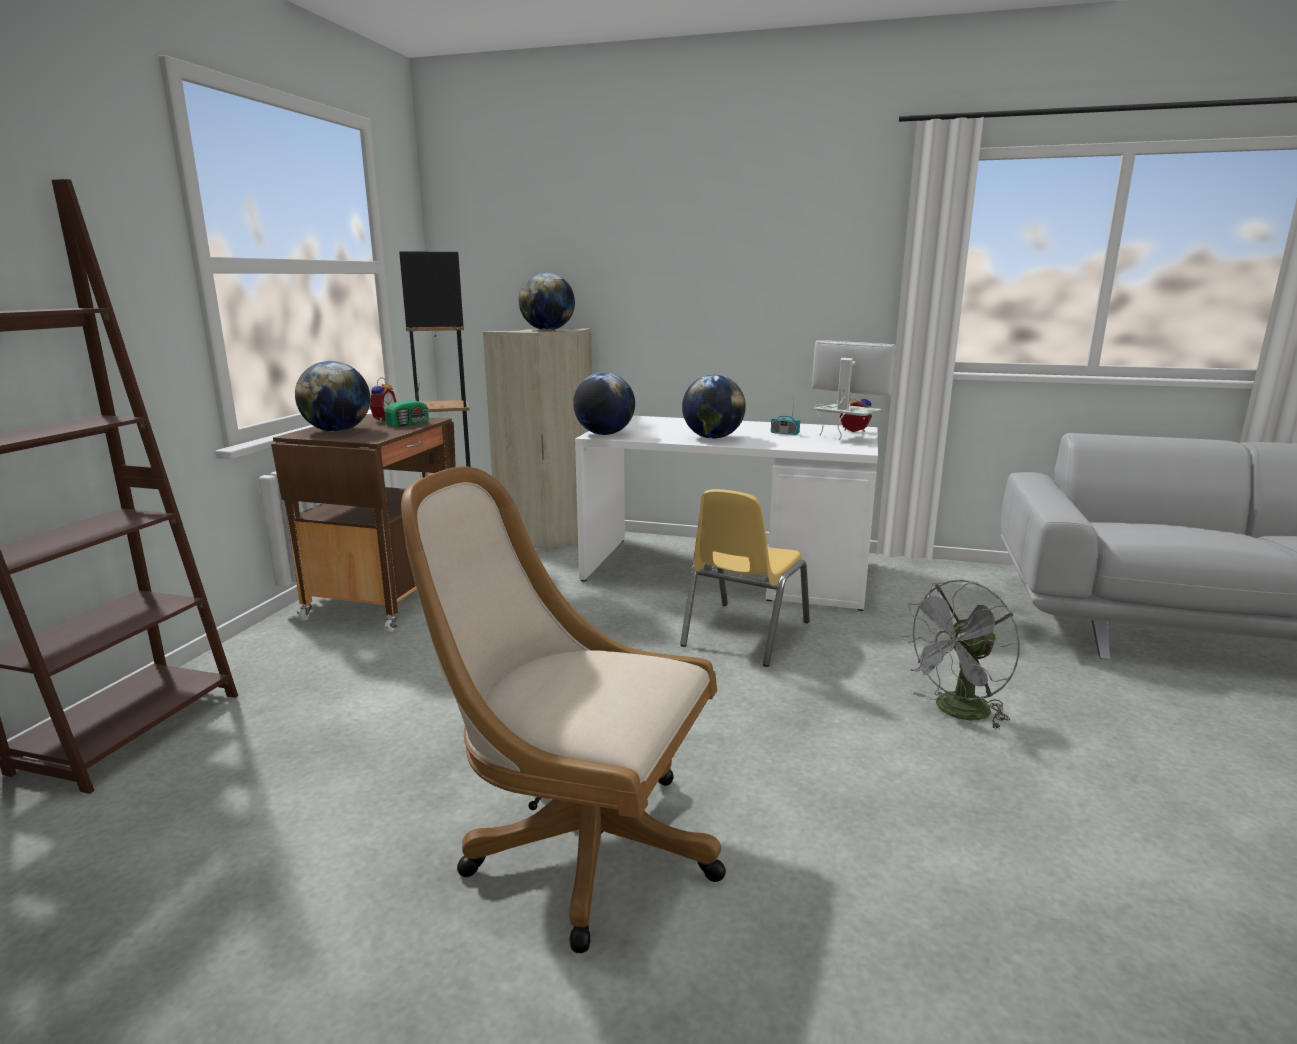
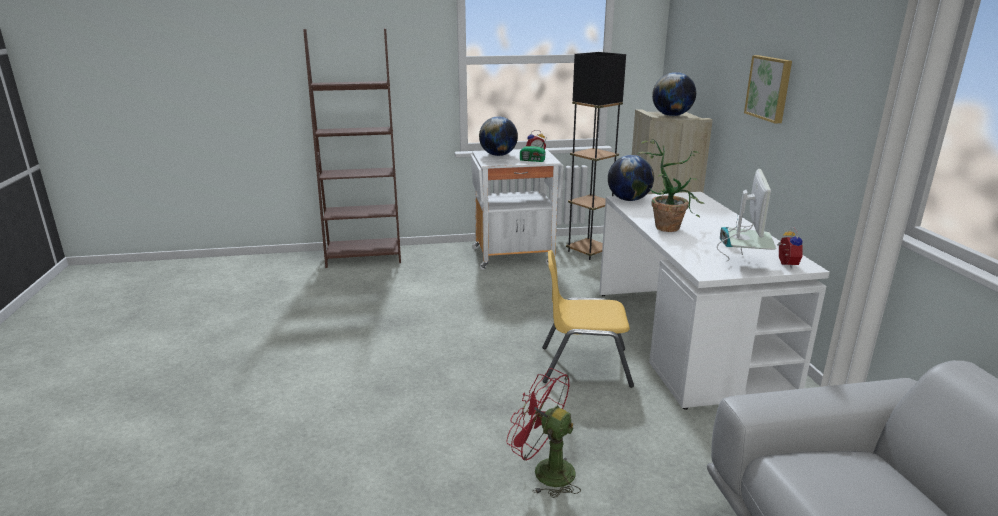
camera: 65 degrees right, 5 degrees up
brown cart [271,414,456,632] -> white cart [471,149,564,270]
office chair [401,466,726,953] -> none
globe [682,375,746,439] -> potted plant [637,139,705,232]
grey fan [901,580,1020,730] -> red fan [507,368,581,498]
none -> picture [744,55,792,123]

